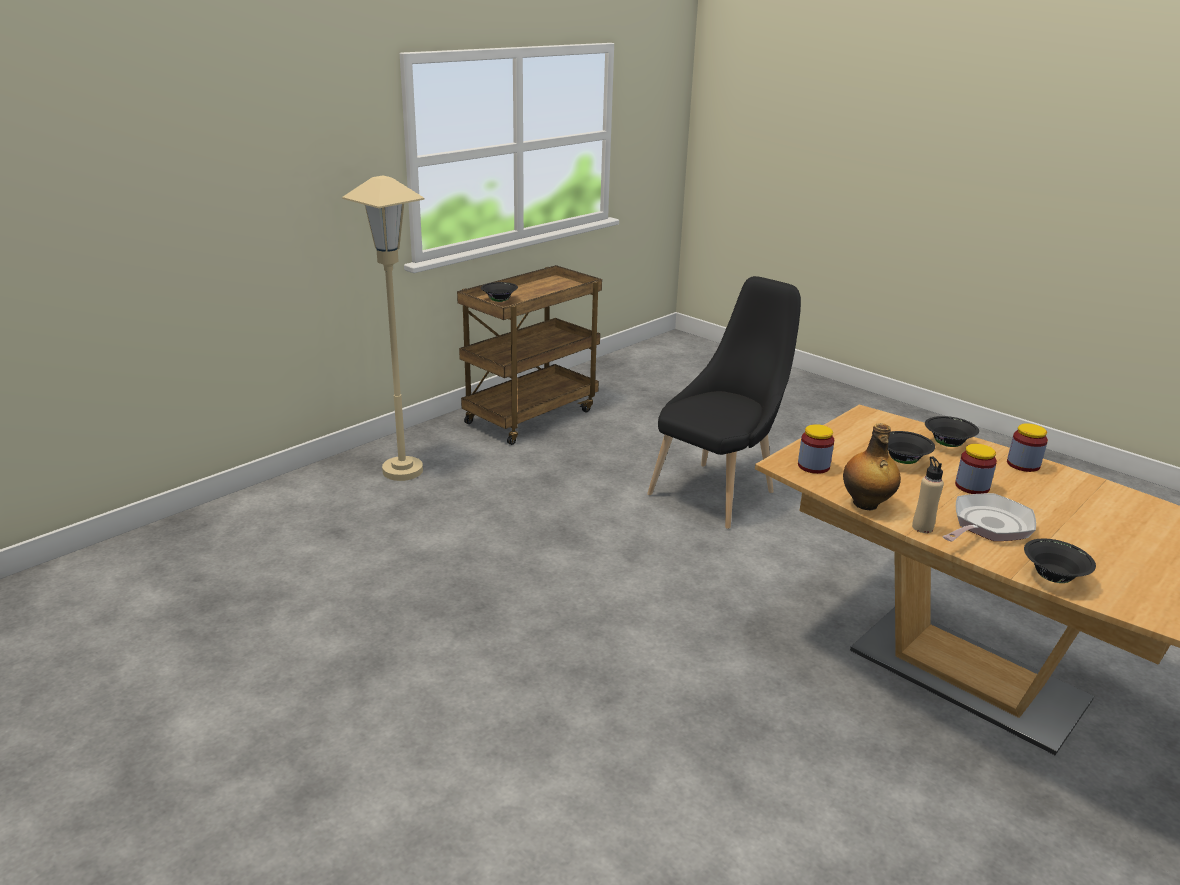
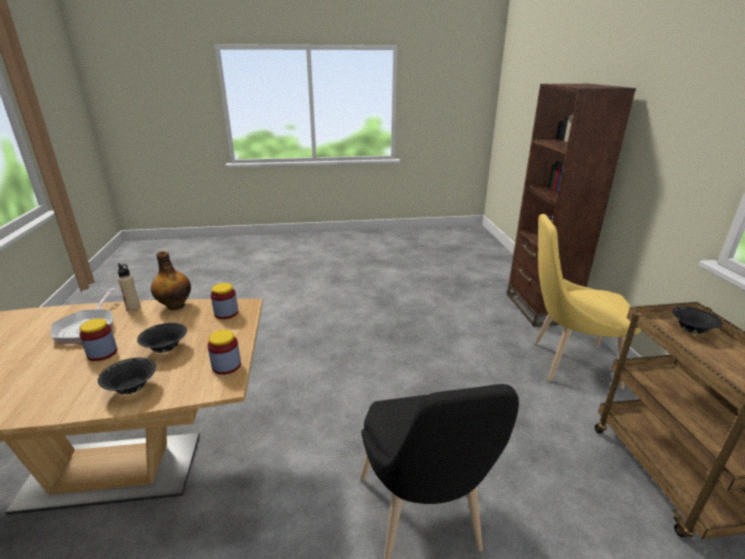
camera: 130 degrees right, 0 degrees up
beige floor lamp [342,176,425,481] -> yellow chair [534,214,642,389]
jar [1007,423,1048,472] -> jar moved to [208,330,241,375]
black bowl [1024,539,1096,583] -> none
none -> brown bookcase [507,84,636,327]

